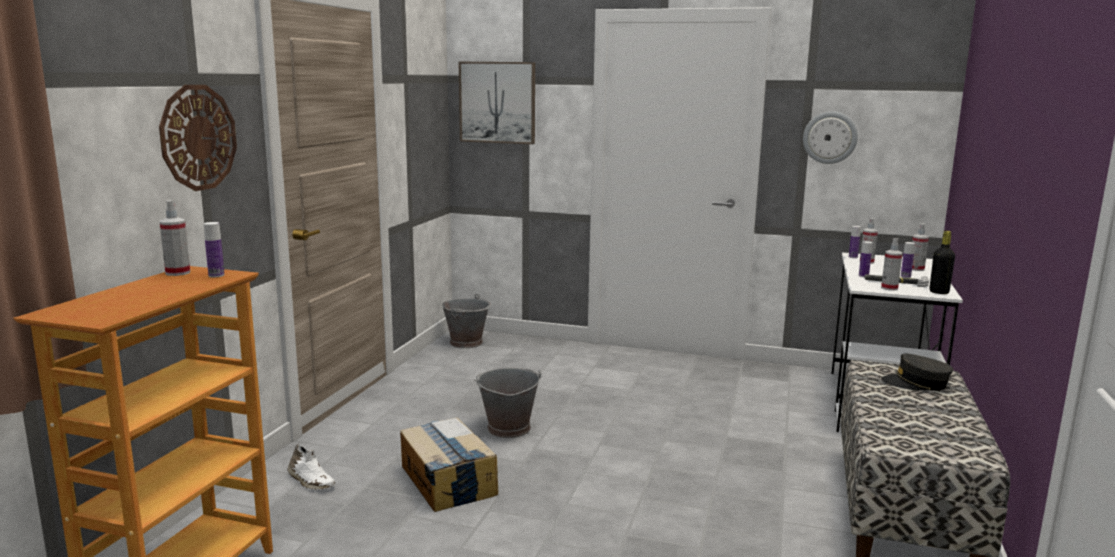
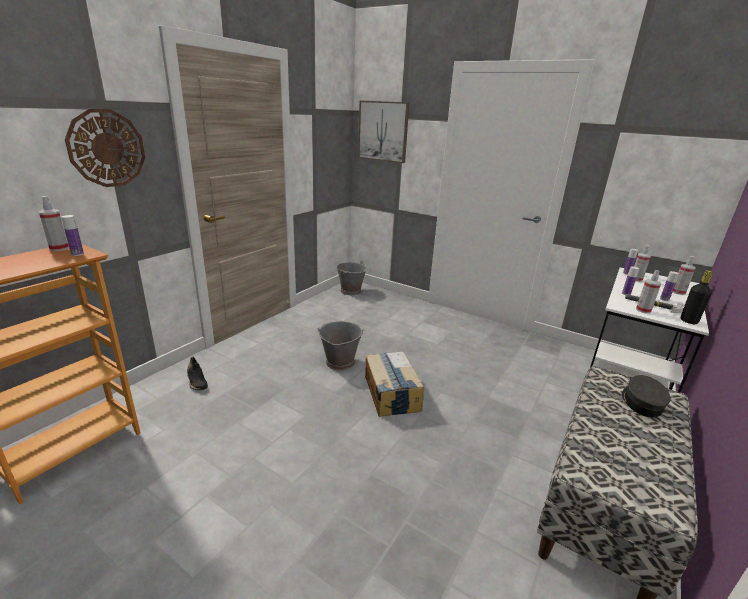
camera: 15 degrees right, 10 degrees up
white shoe [287,444,335,490] -> black shoe [187,357,208,390]
cardboard box [400,417,498,512] -> cardboard box moved to [365,351,424,417]
wall clock [803,111,858,164] -> none
grey cap [881,354,953,391] -> grey cap turned 75 degrees clockwise [622,375,670,418]

